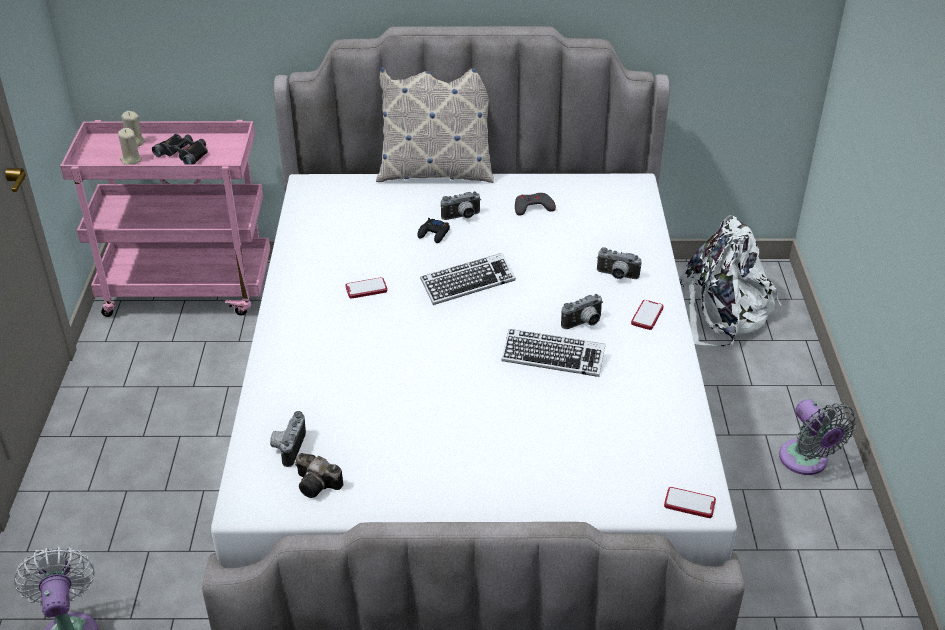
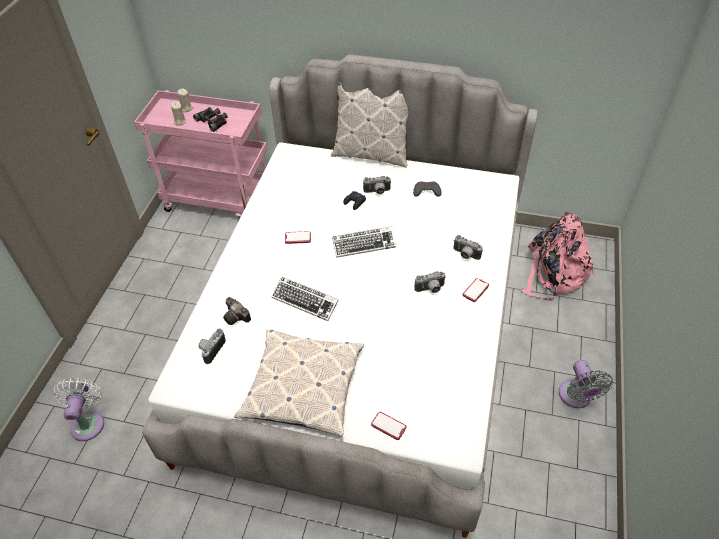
camera: 15 degrees right, 10 degrees up
camera [295,453,343,498] -> camera moved to [223,297,251,325]
keyboard [502,329,605,377] -> keyboard moved to [271,277,338,321]
phone [664,487,716,518] -> phone moved to [371,412,406,440]
white backpack [679,215,781,348] -> pink backpack [521,212,595,301]
none -> pillow [234,329,364,437]

